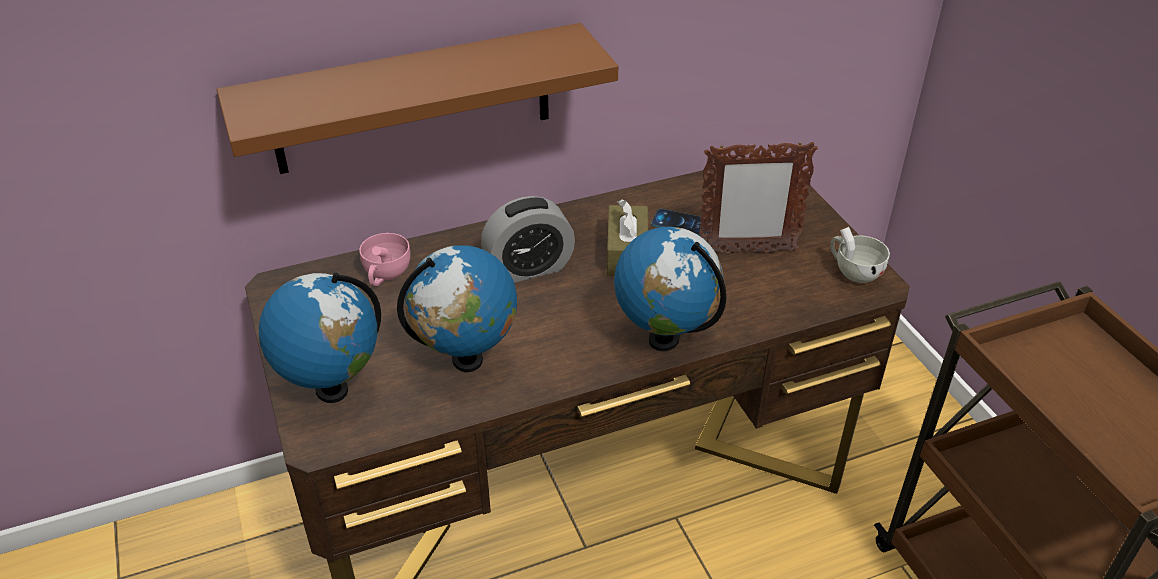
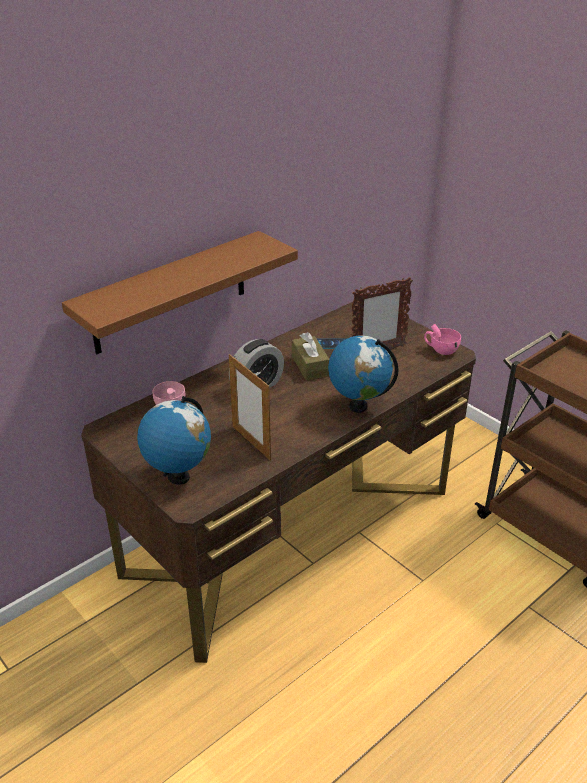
camera: 20 degrees left, 5 degrees down
globe [397,245,517,372] -> picture frame [229,354,271,460]
white cup [830,227,890,283] -> pink cup [424,324,461,355]

